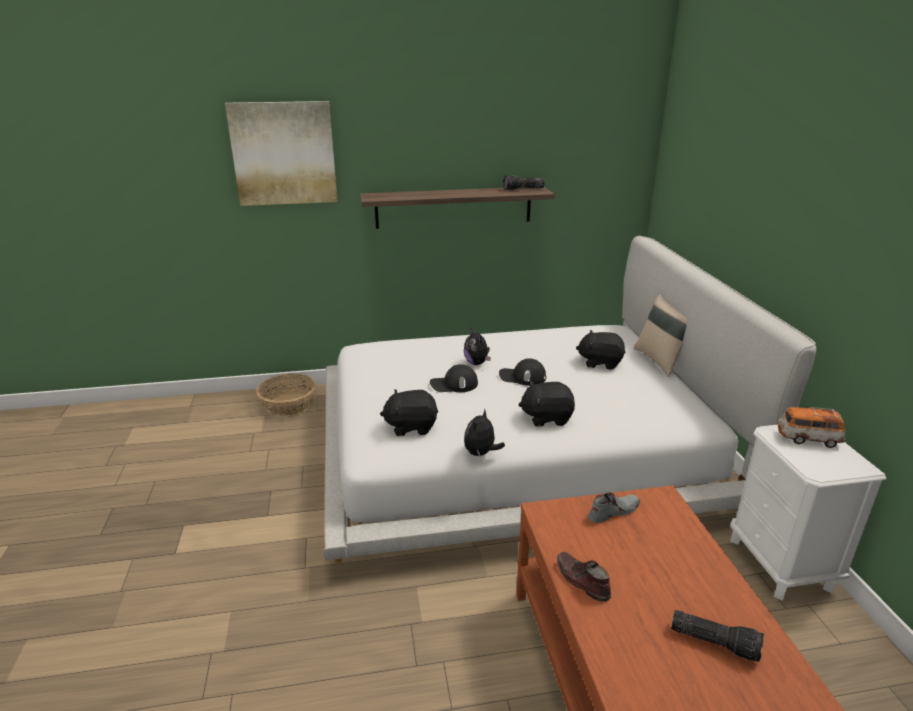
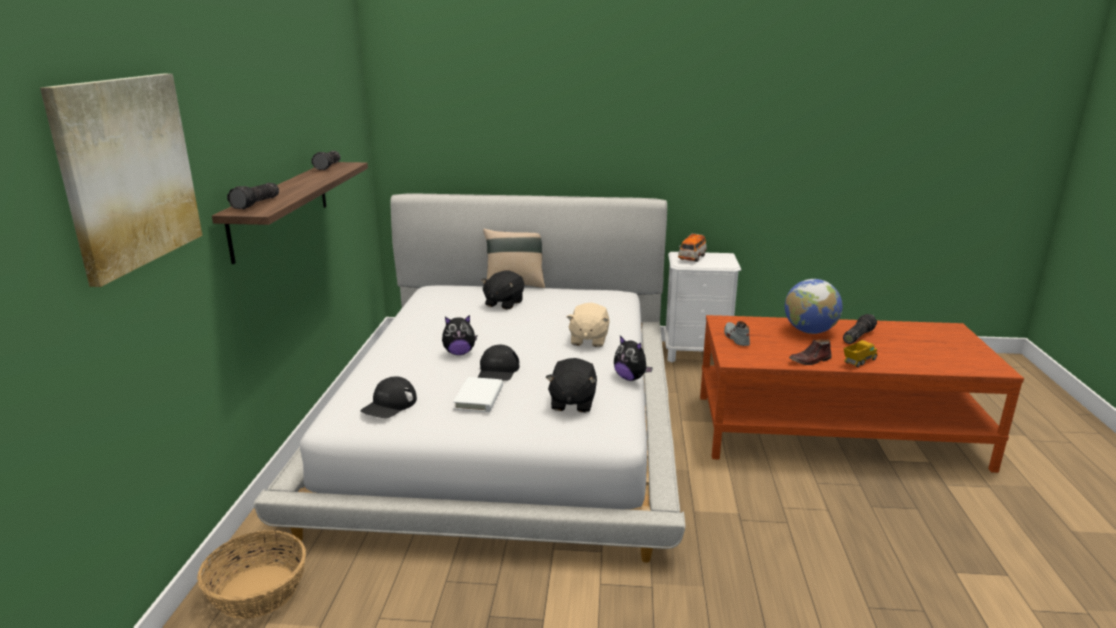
camera: 75 degrees left, 5 degrees down
black cap [499,359,546,386] -> black cap moved to [360,376,417,418]
black plush toy [518,381,575,426] -> beige plush toy [567,303,609,347]
none -> flashlight [227,183,279,209]
none -> white book [453,377,503,412]
none -> globe [785,279,843,334]
none -> toy truck [843,340,877,367]

